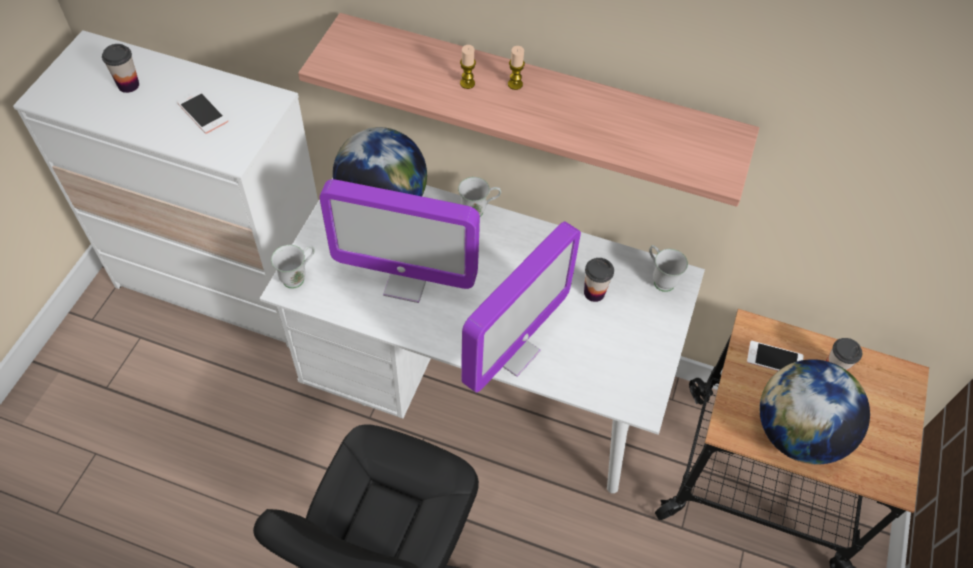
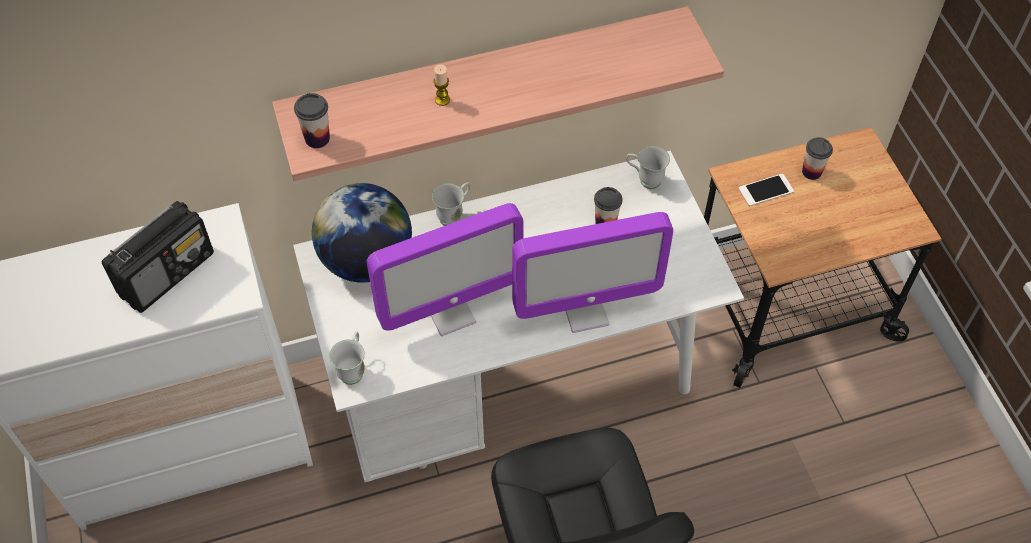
camera: 35 degrees left, 0 degrees up
cup [102,44,139,93] -> cup moved to [294,93,330,148]
phone [177,91,228,134] -> radio [102,201,214,313]
monitor [461,222,581,393] -> monitor turned 75 degrees clockwise [512,212,673,333]
candle [508,46,525,90] -> none
globe [760,359,870,464] -> none

